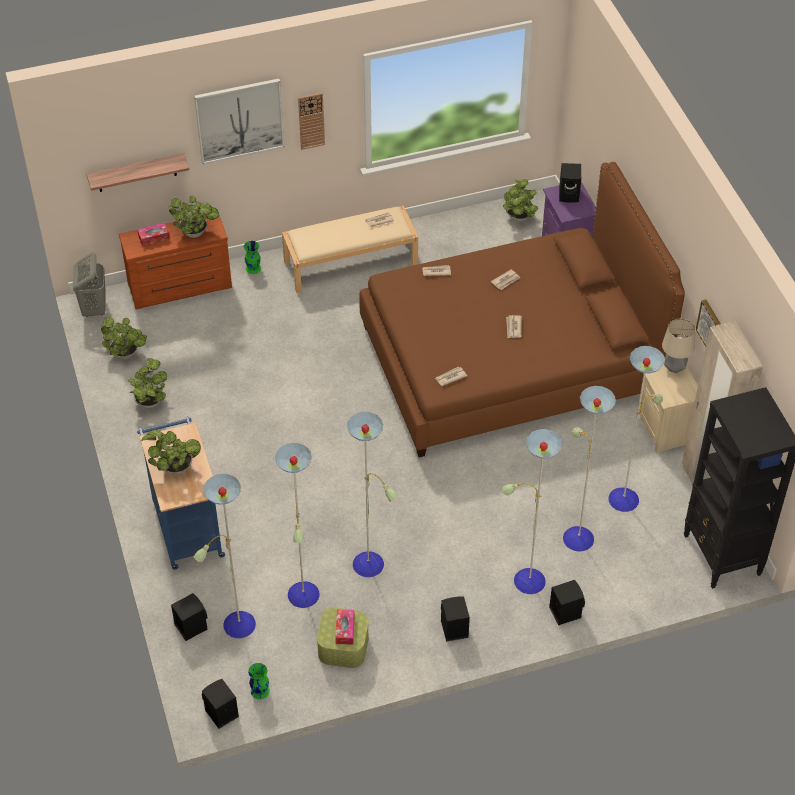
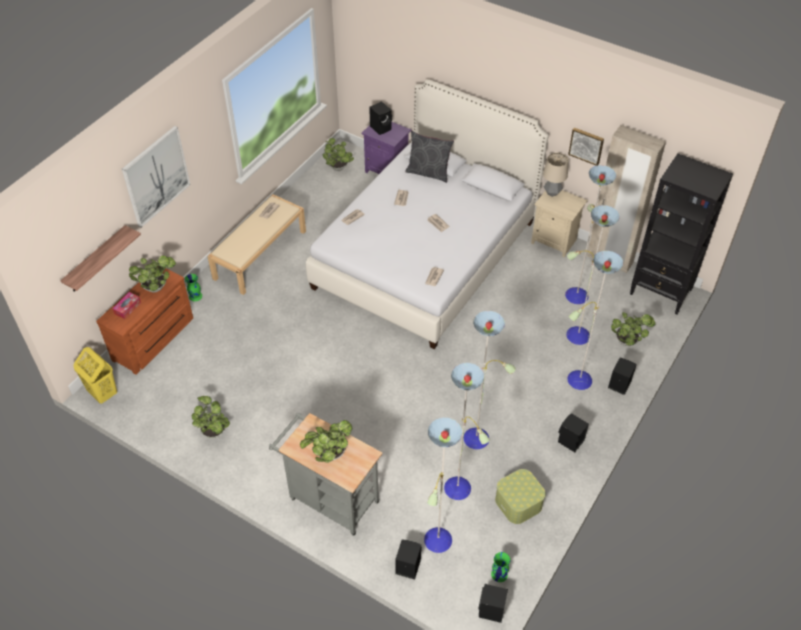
camera: 40 degrees left, 0 degrees up
grey laundry basket [73,253,106,317] -> yellow laundry basket [74,347,117,404]
potted plant [101,318,147,359] -> potted plant moved to [611,312,655,346]
blue cart [137,416,225,570] -> grey cart [269,413,383,536]
wall clock [298,93,325,150] -> none
tissue box [335,610,355,644] -> none
brown bed [359,162,685,457] -> white bed [306,79,549,349]
none -> grey pillow [405,131,454,183]

